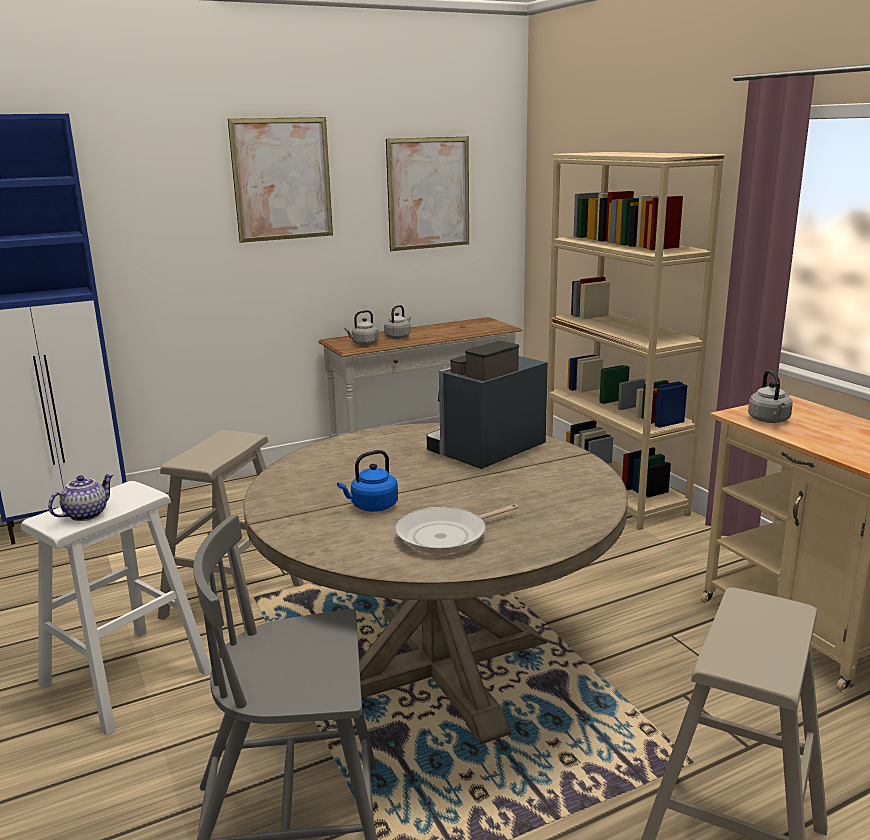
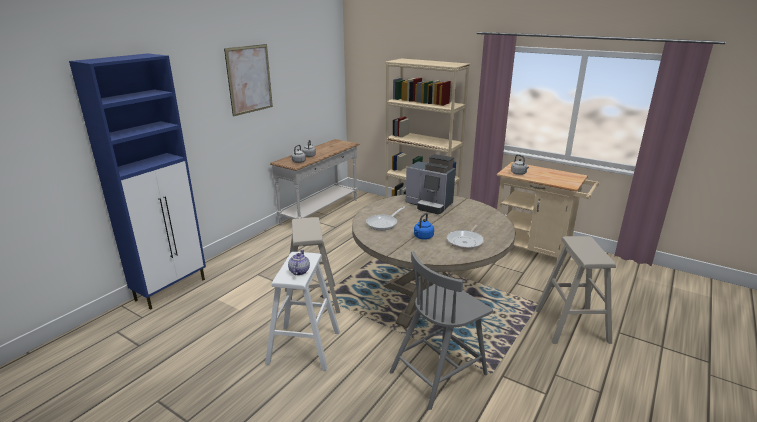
camera: 30 degrees left, 5 degrees up
picture [386,137,469,251] -> none
coffee machine [426,341,548,469] -> coffee machine turned 75 degrees counterclockwise [406,154,456,214]
none -> frying pan [366,206,405,230]

